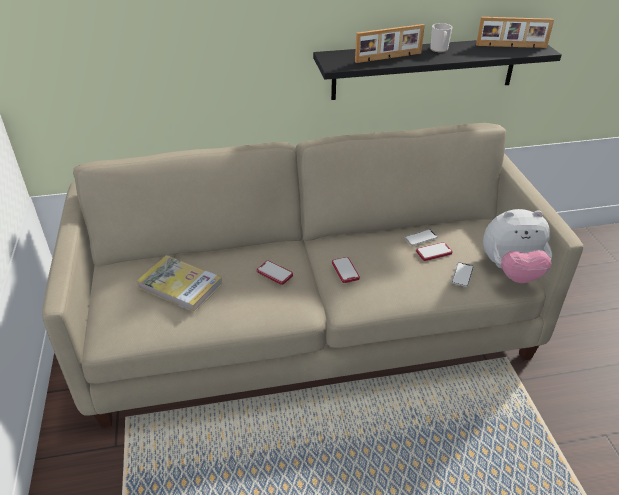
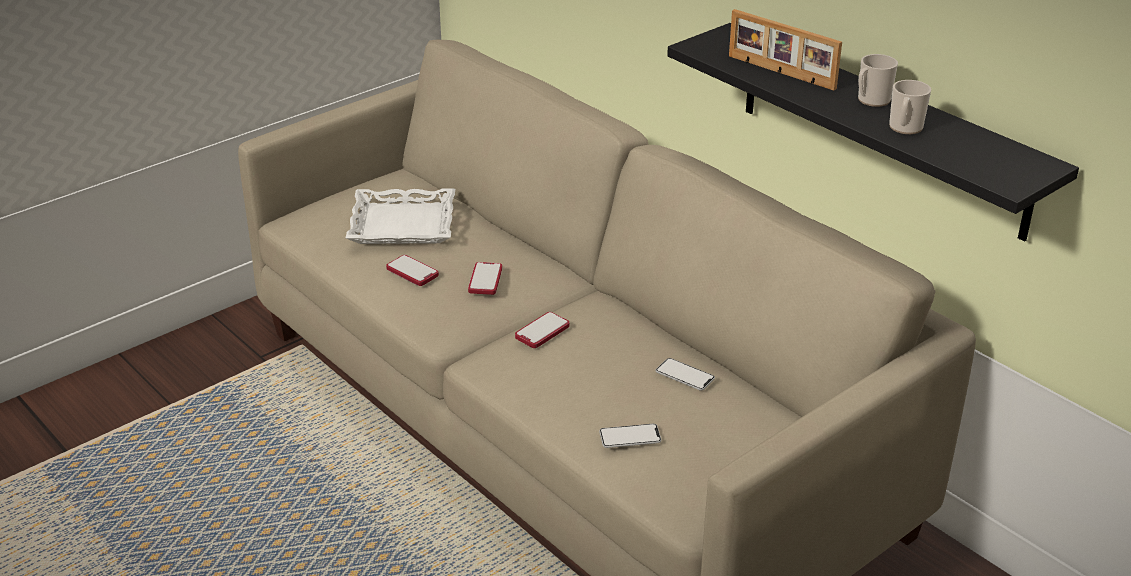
camera: 60 degrees right, 5 degrees down
book [137,255,222,312] -> white tray [346,188,455,244]
phone [416,242,453,261] -> phone moved to [386,255,439,286]
picture frame [476,17,554,48] -> none
plush toy [483,209,552,283] -> none
none -> mug [889,80,931,134]

